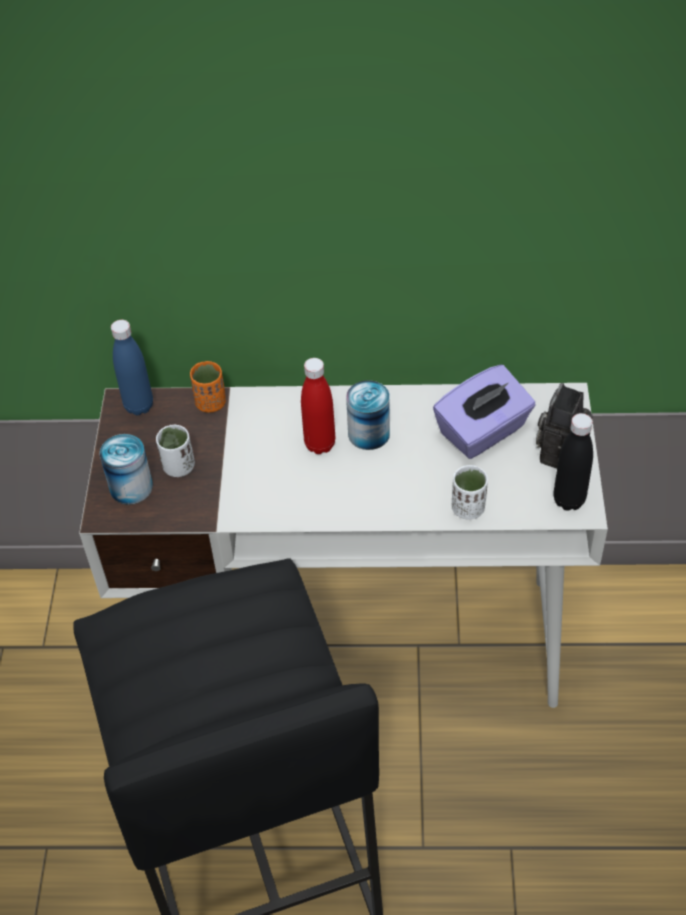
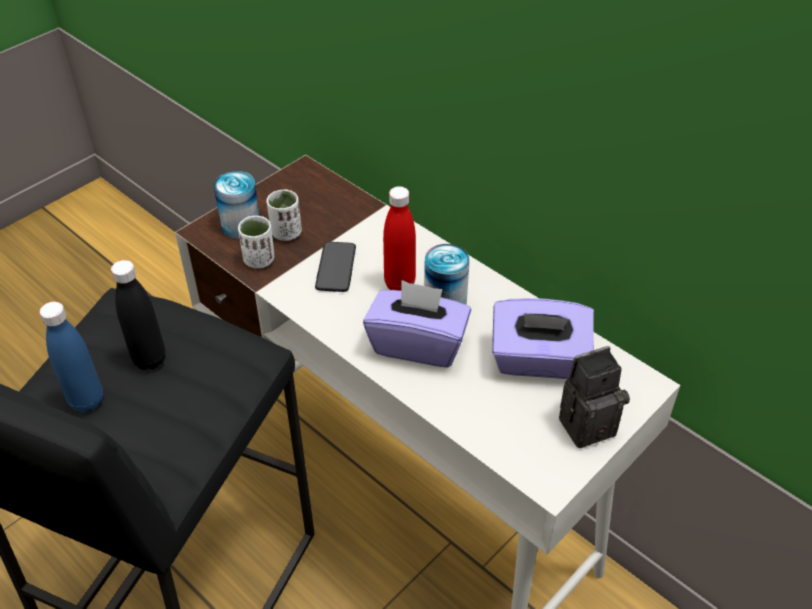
camera: 40 degrees right, 5 degrees down
blue bottle [111,320,153,415] -> blue bottle moved to [40,302,103,413]
orange cup [190,361,226,413] -> none
white cup [452,465,488,520] -> white cup moved to [238,216,275,268]
black bottle [553,413,593,511] -> black bottle moved to [111,260,166,370]
none -> phone [315,242,356,292]
none -> purple tissue box [363,280,471,368]

